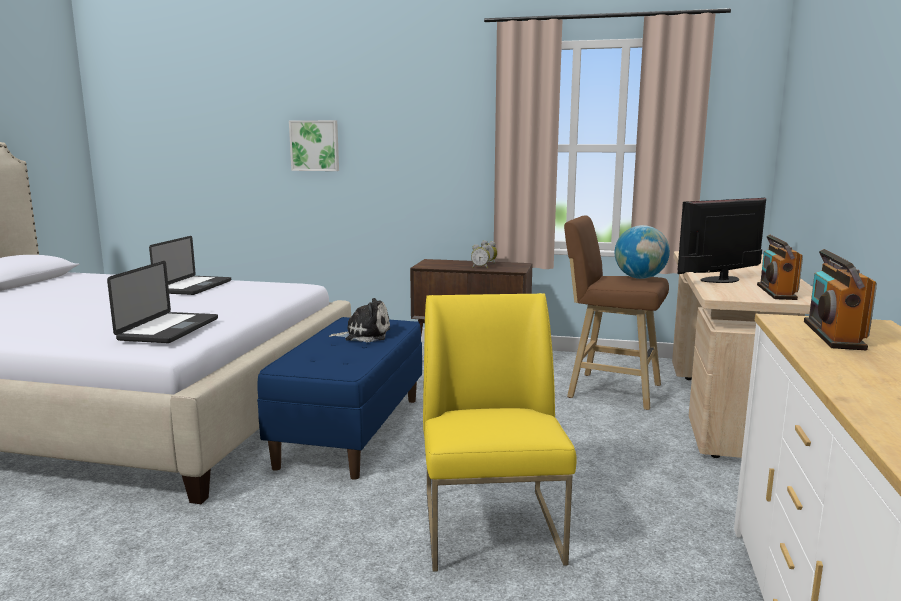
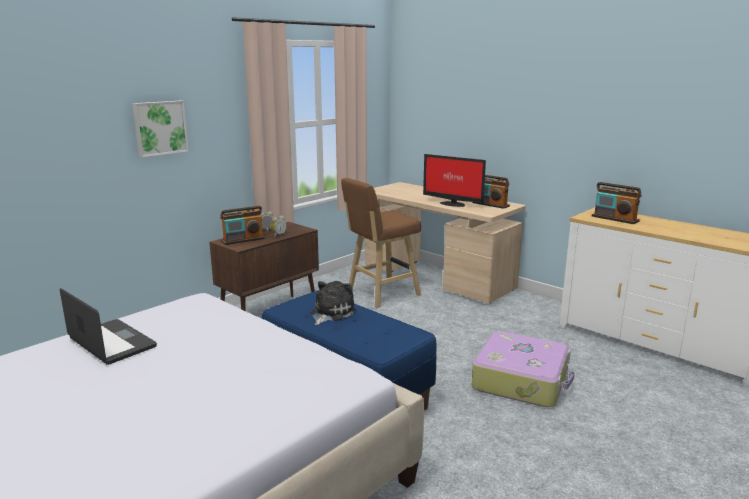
camera: 60 degrees left, 5 degrees up
laptop [107,261,218,343] -> none
picture [289,120,339,171] -> picture moved to [132,101,189,157]
yellow chair [423,293,577,572] -> suitcase [471,331,575,407]
globe [615,225,670,279] -> none
monitor [678,198,766,283] -> monitor turned 60 degrees counterclockwise [423,154,486,207]
none -> radio [220,206,265,245]

